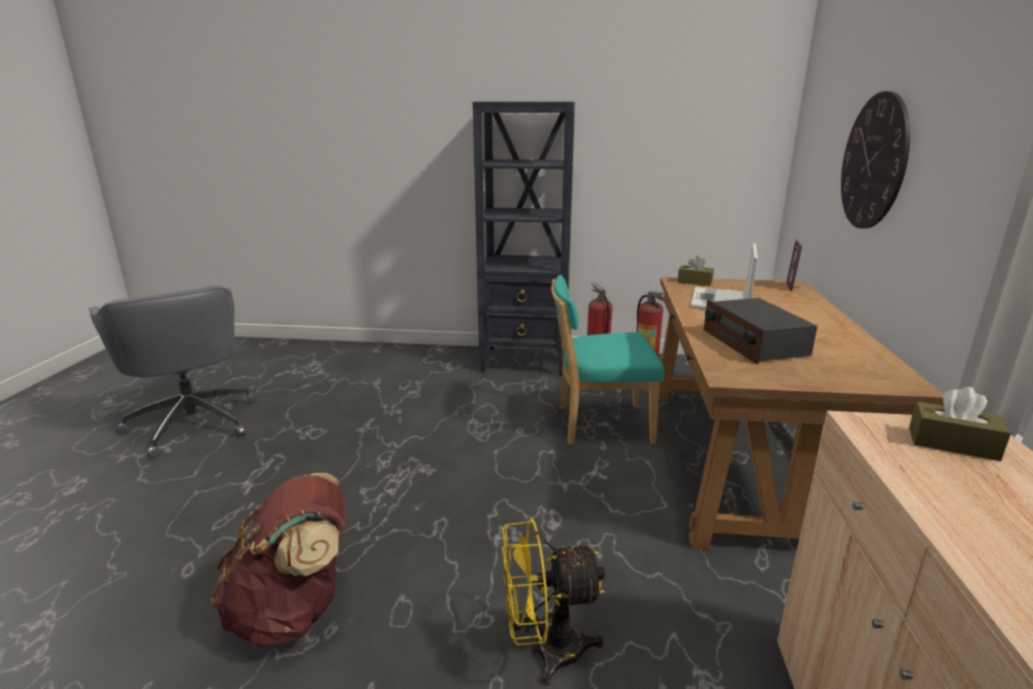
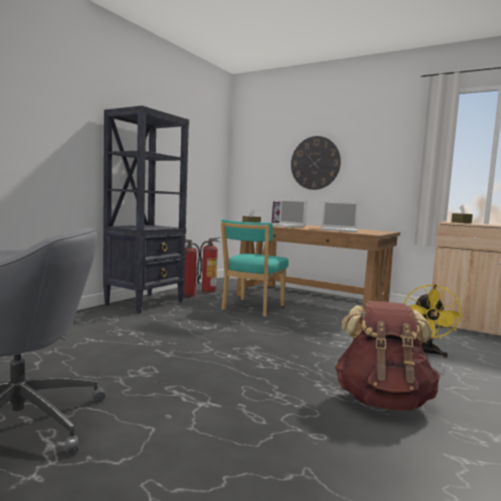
camera: 65 degrees left, 15 degrees down
radio [704,298,817,364] -> laptop [321,201,359,232]

